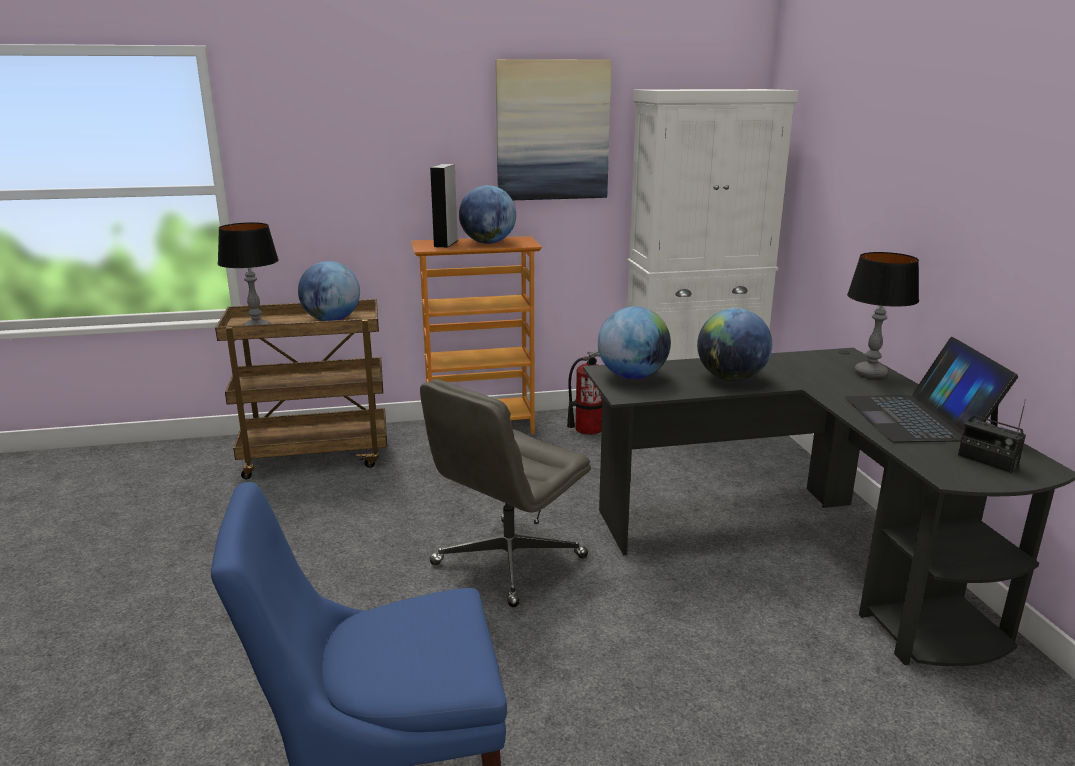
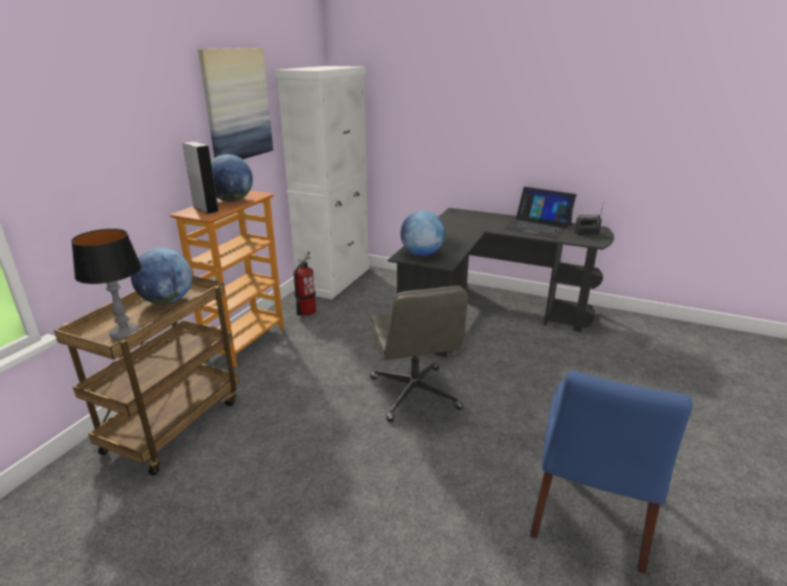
camera: 55 degrees left, 5 degrees up
globe [697,308,772,381] -> none
table lamp [847,252,919,378] -> none

